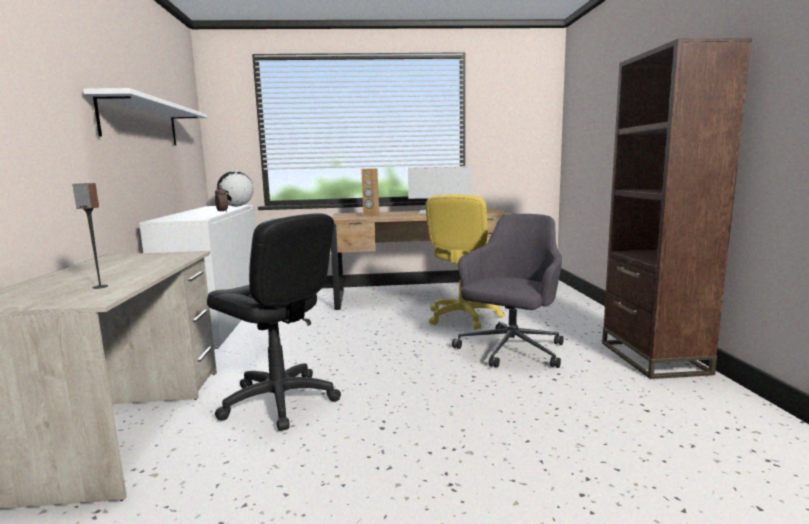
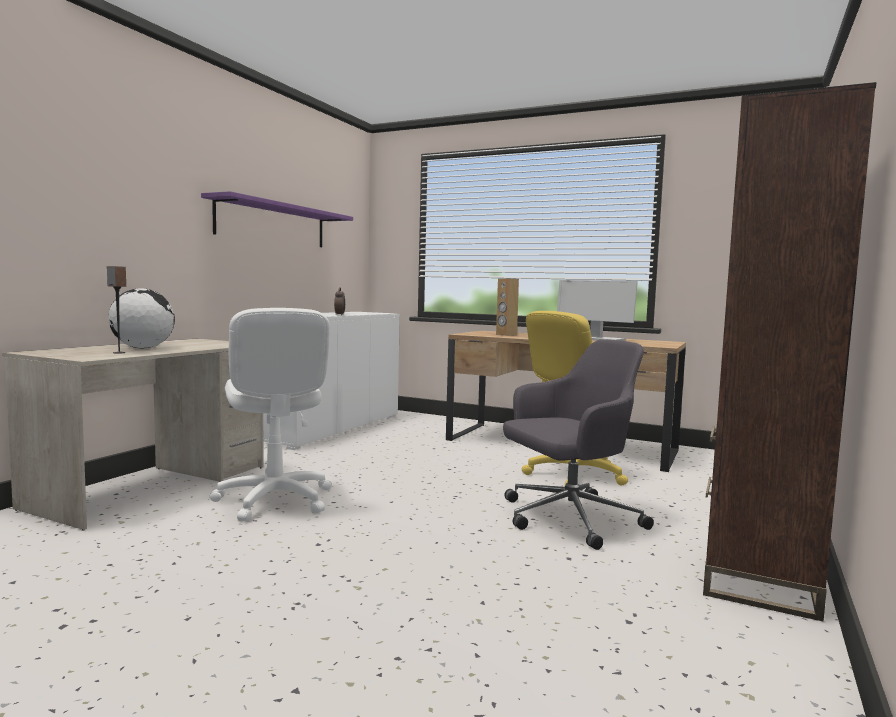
camera: 30 degrees right, 5 degrees down
white shelf [83,88,207,145] -> purple shelf [201,191,353,247]
black office chair [207,213,341,431] -> white office chair [209,308,332,522]
globe [217,171,254,207] -> globe moved to [108,288,175,348]

